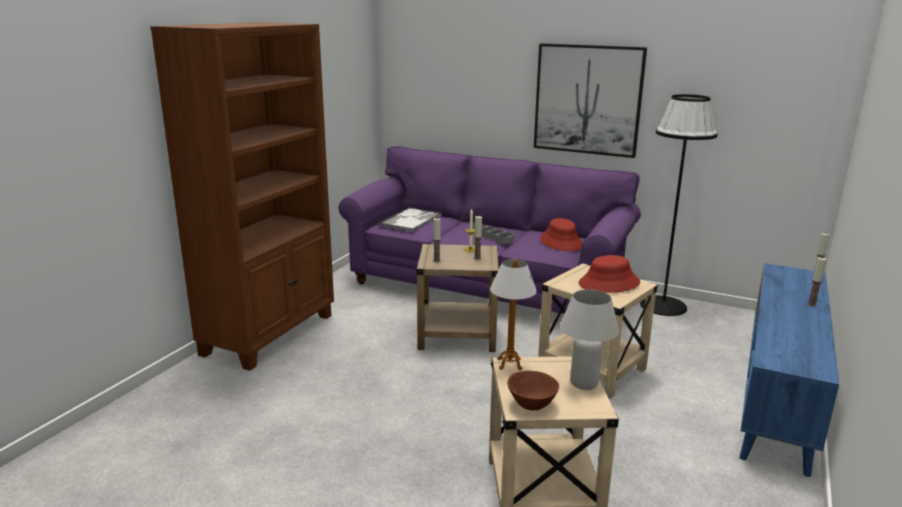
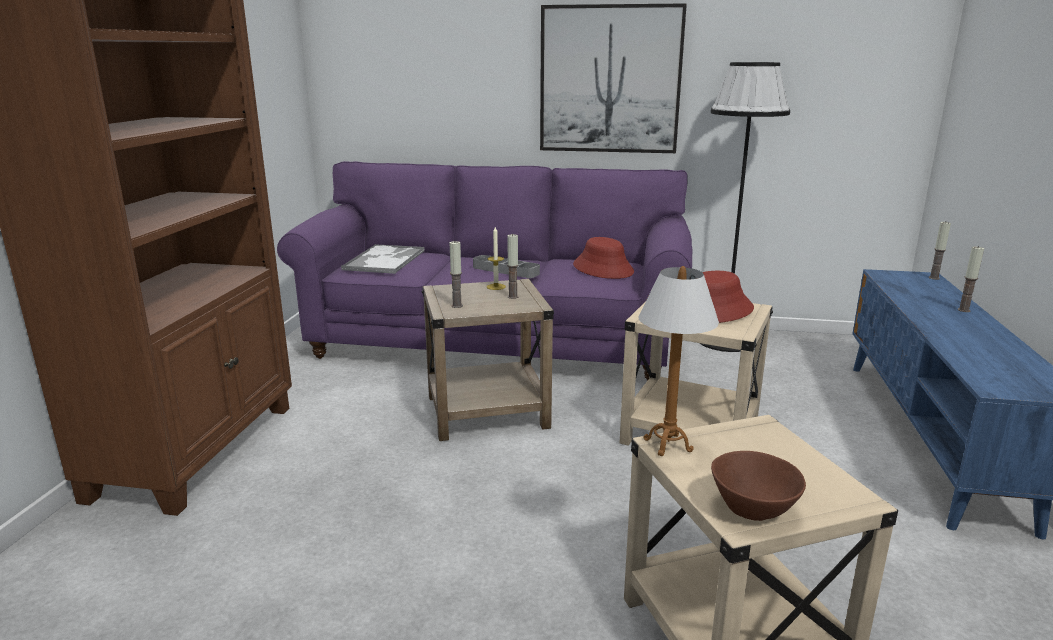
camera: 15 degrees left, 0 degrees up
white table lamp [560,289,619,390] -> none

